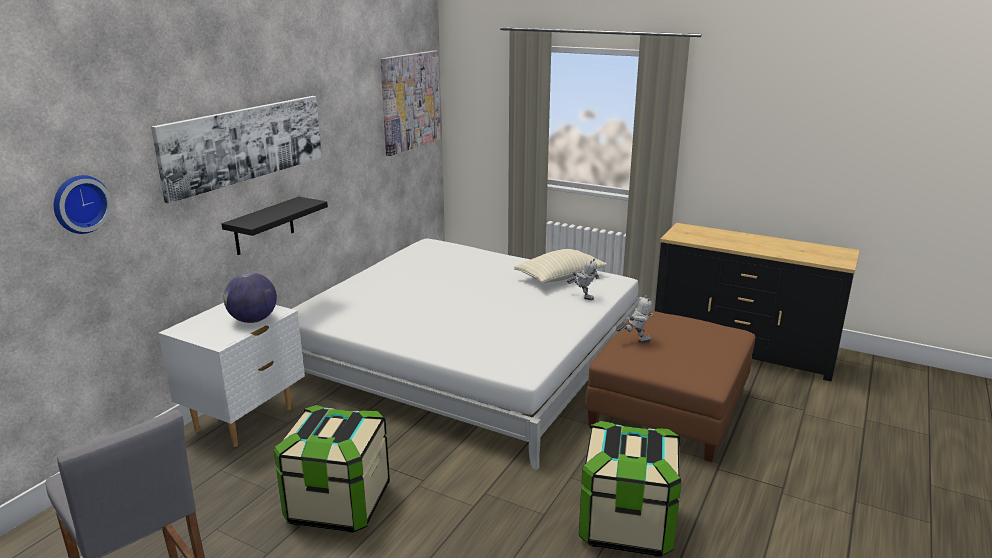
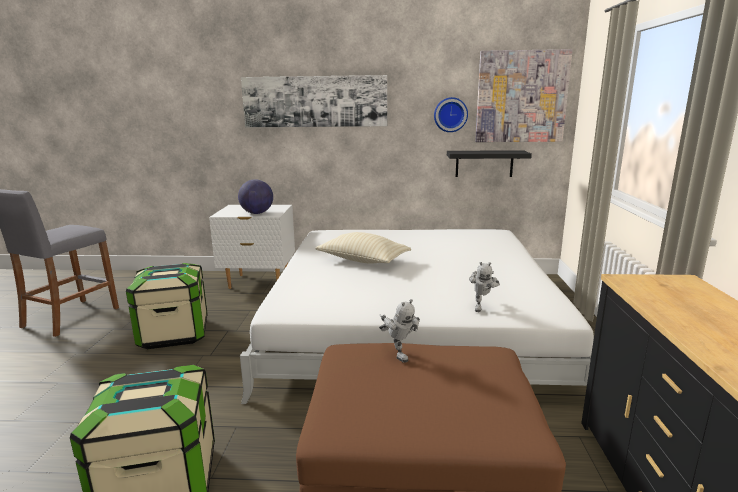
camera: 65 degrees right, 5 degrees down
wall clock [54,175,112,234] -> wall clock moved to [434,97,468,132]
black shelf [222,197,328,255] -> black shelf moved to [447,150,532,177]
beige pillow [514,249,607,283] -> beige pillow moved to [315,232,411,264]

